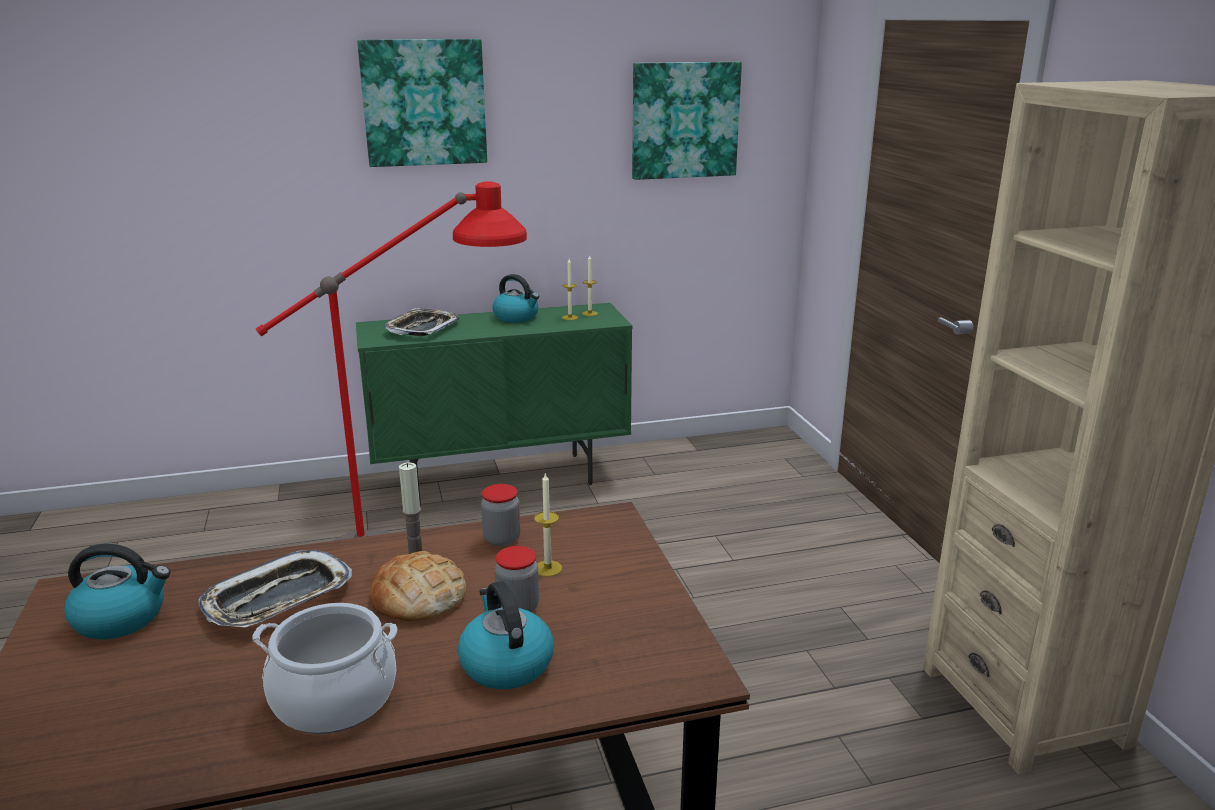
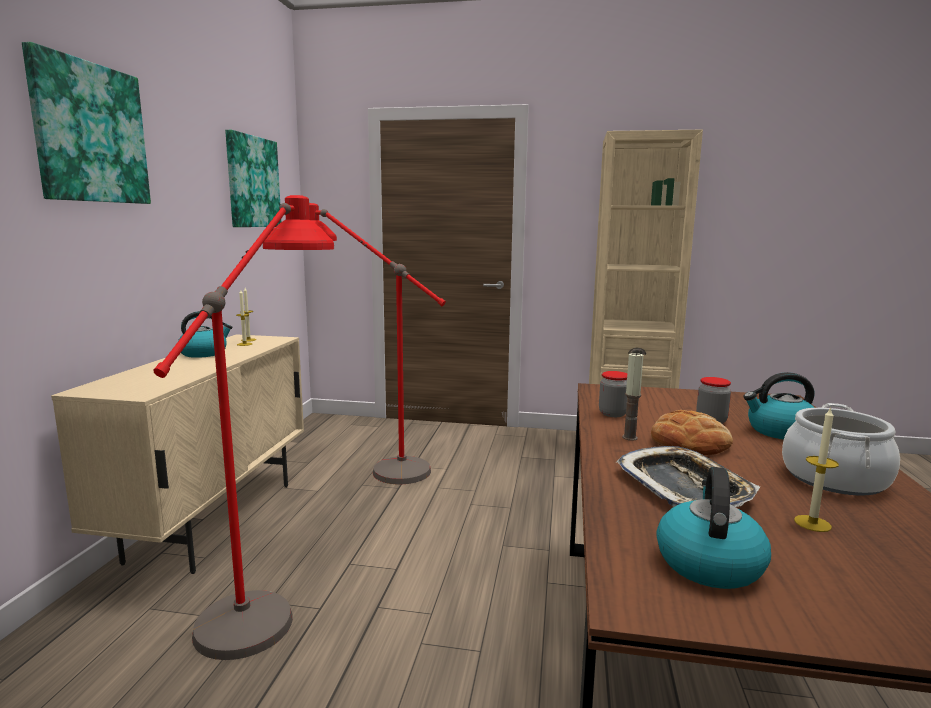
camera: 65 degrees left, 10 degrees down
green cabinet [356,303,632,505] -> beige cabinet [51,335,304,574]
tray [385,308,459,336] -> none
candle [534,472,562,577] -> candle moved to [794,406,839,532]
none -> red floor lamp [309,203,446,484]

